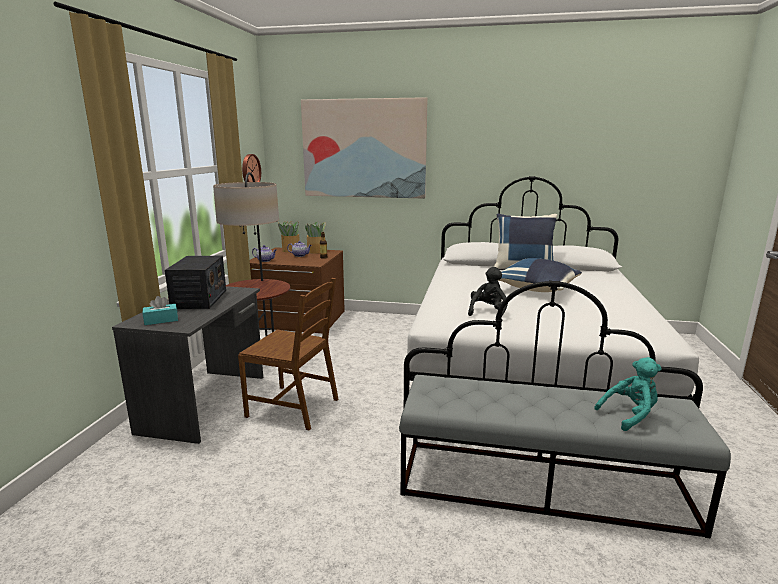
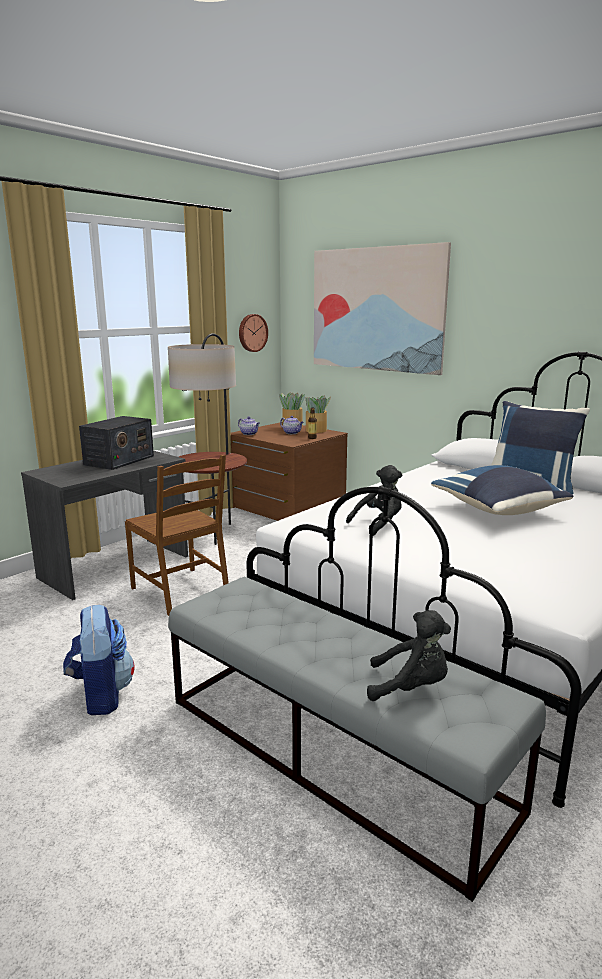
camera: 30 degrees right, 0 degrees up
turquoise tissue box [143,296,178,325] -> none
turquoise plush toy [594,357,662,431] -> black plush toy [367,610,451,701]
none -> backpack [63,605,135,715]

